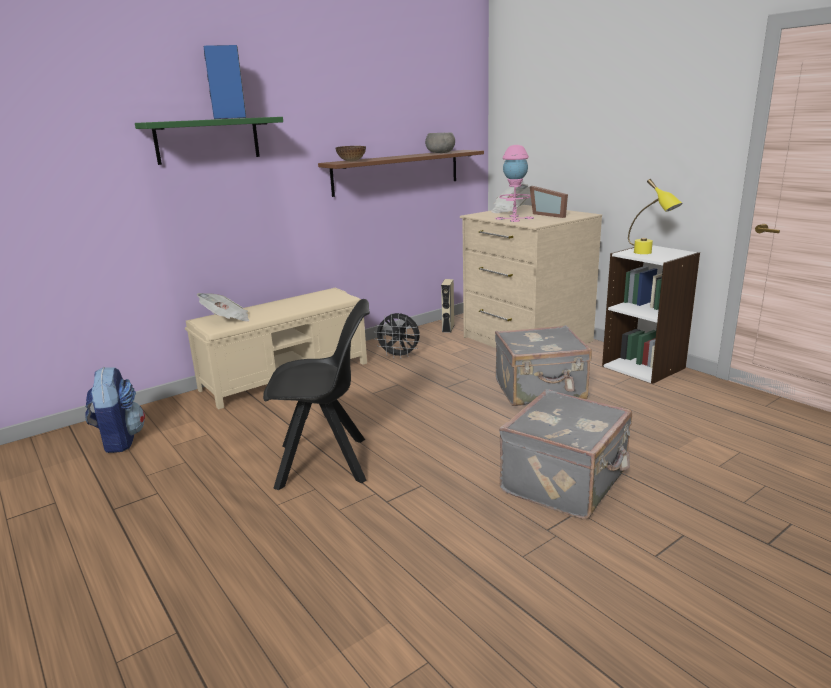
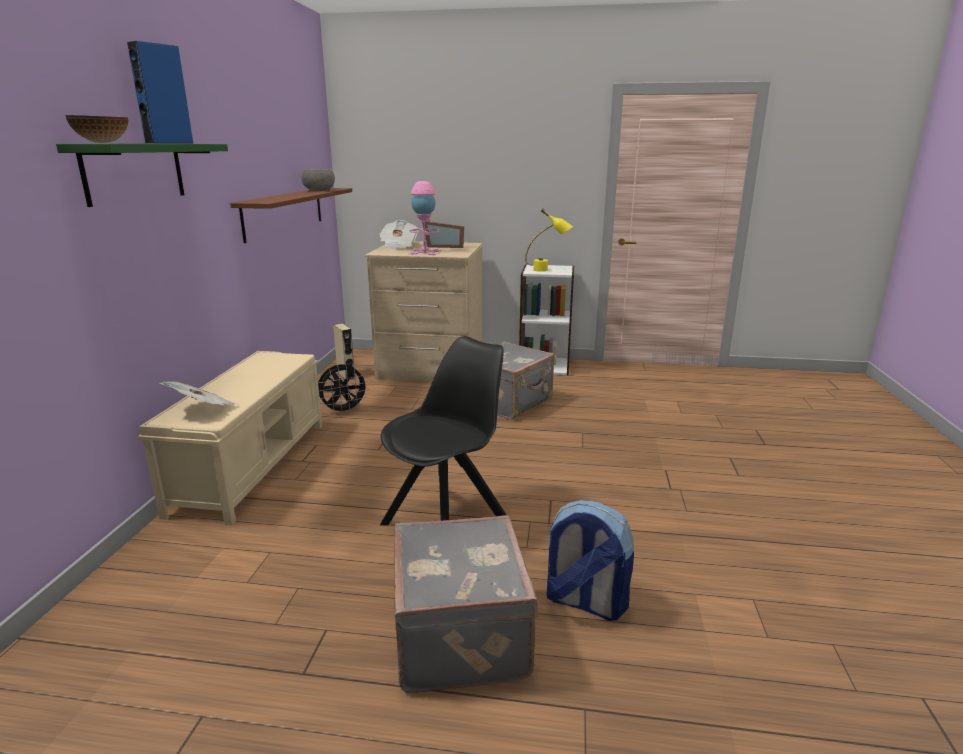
camera: 45 degrees left, 0 degrees up
backpack [85,367,145,453] -> backpack moved to [546,500,634,621]
bowl [336,146,366,162] -> bowl moved to [65,115,128,143]
grey suitcase [499,389,632,519] -> grey suitcase moved to [394,515,539,693]

